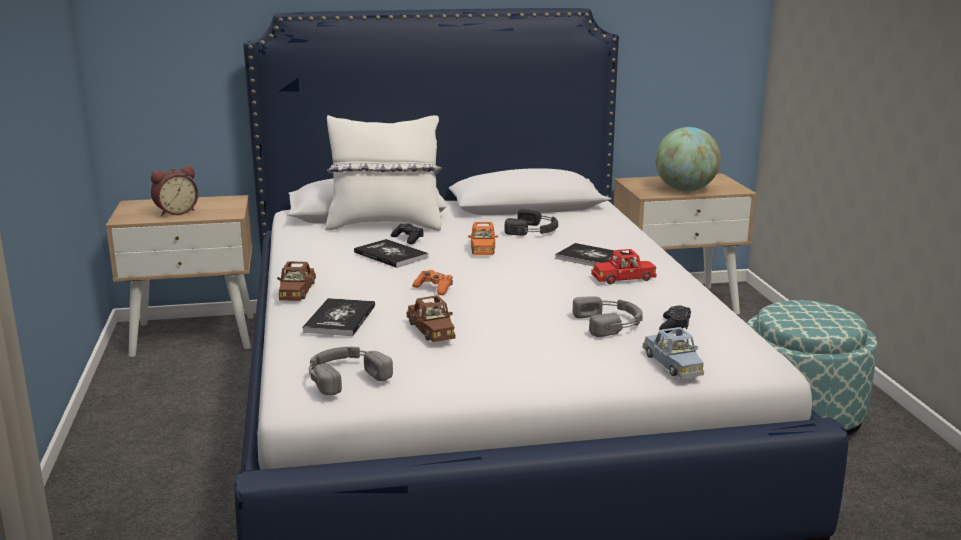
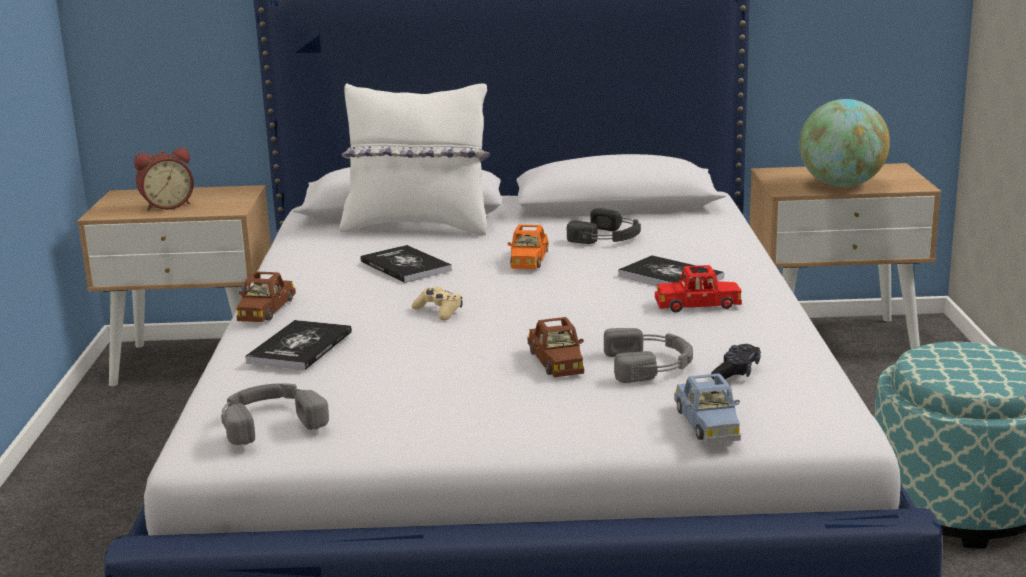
camera: 10 degrees right, 0 degrees up
black game controller [391,223,424,244] -> none
brown toy car [407,295,455,342] -> brown toy car moved to [528,317,584,377]
orange game controller [412,270,453,295] -> beige game controller [412,287,463,320]

